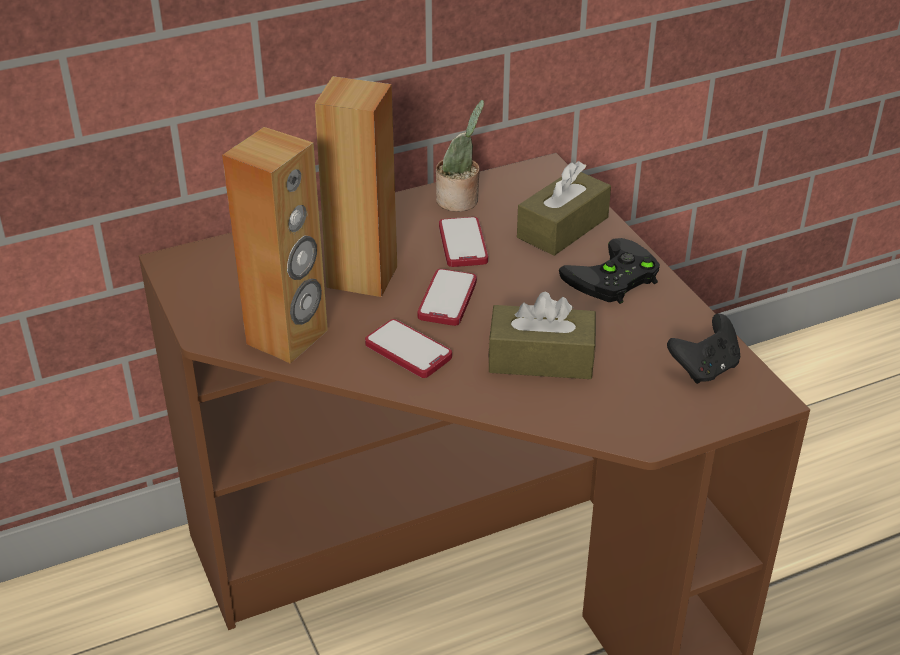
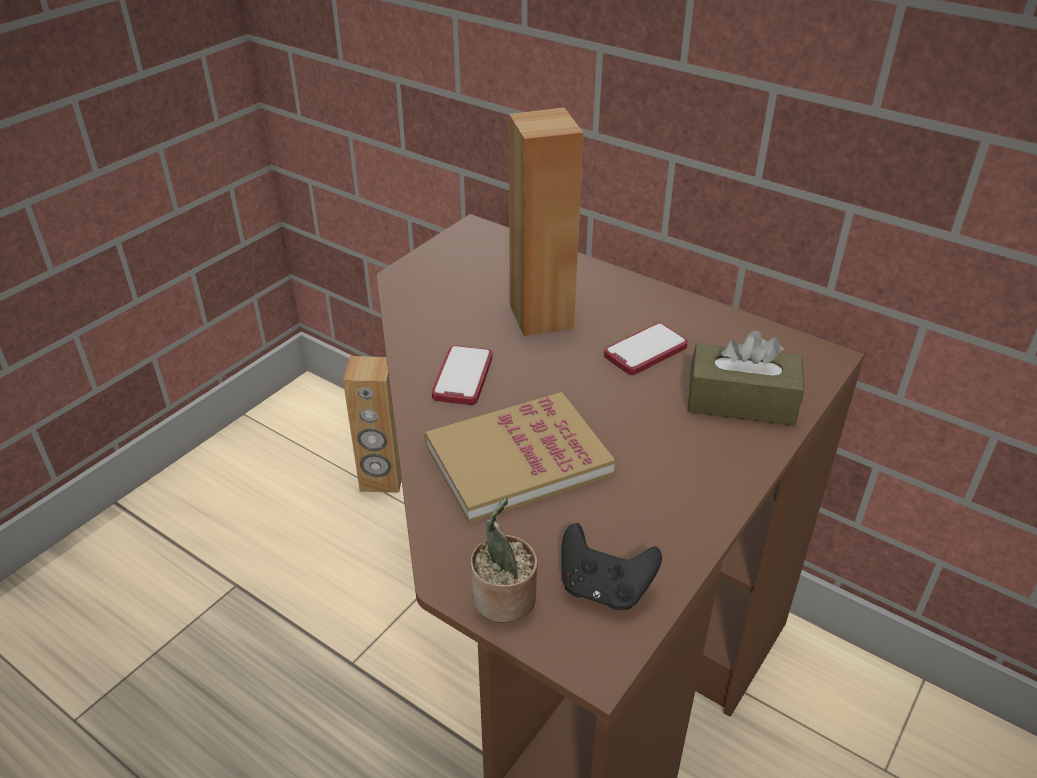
camera: 60 degrees right, 0 degrees up
brown speaker [222,127,328,364] -> brown speaker moved to [343,356,402,493]
phone [417,269,477,326] -> none
potted plant [436,100,484,212] -> potted plant moved to [471,498,538,623]
brown tissue box [488,292,596,379] -> book [425,392,615,523]
black game controller [559,238,660,304] -> none

